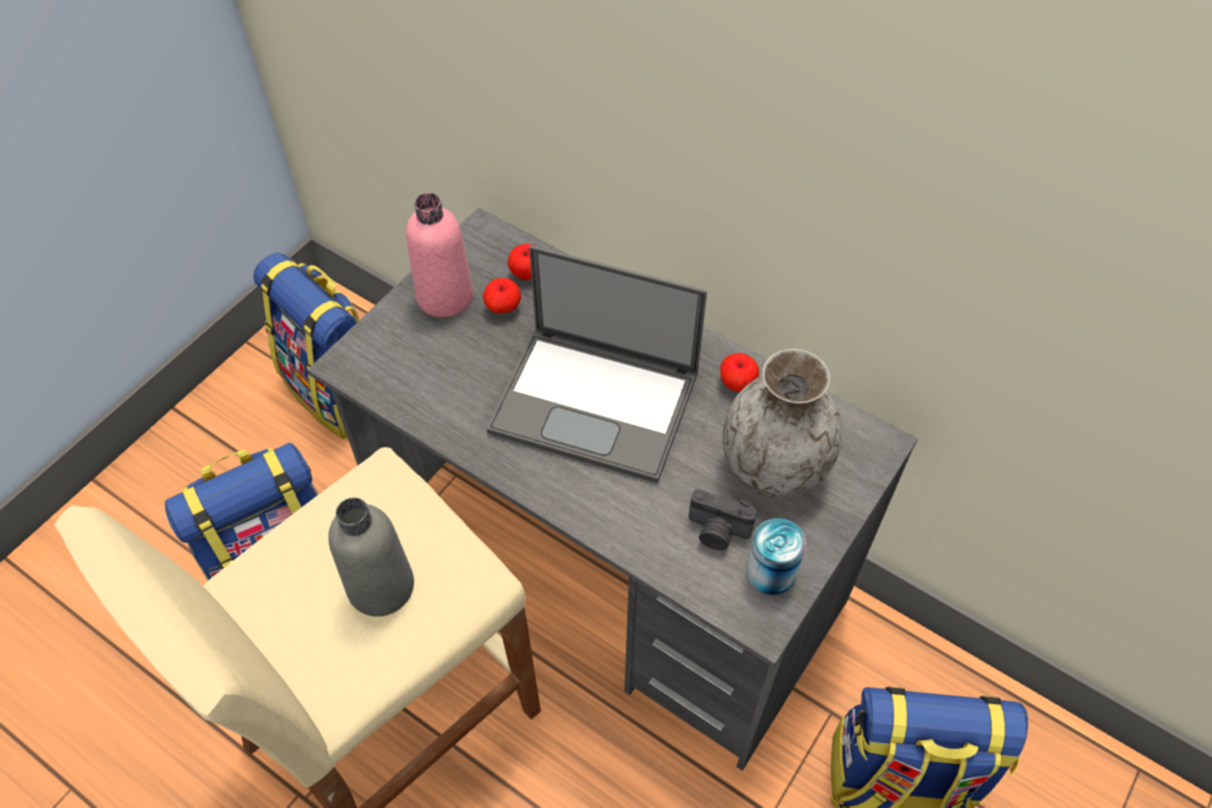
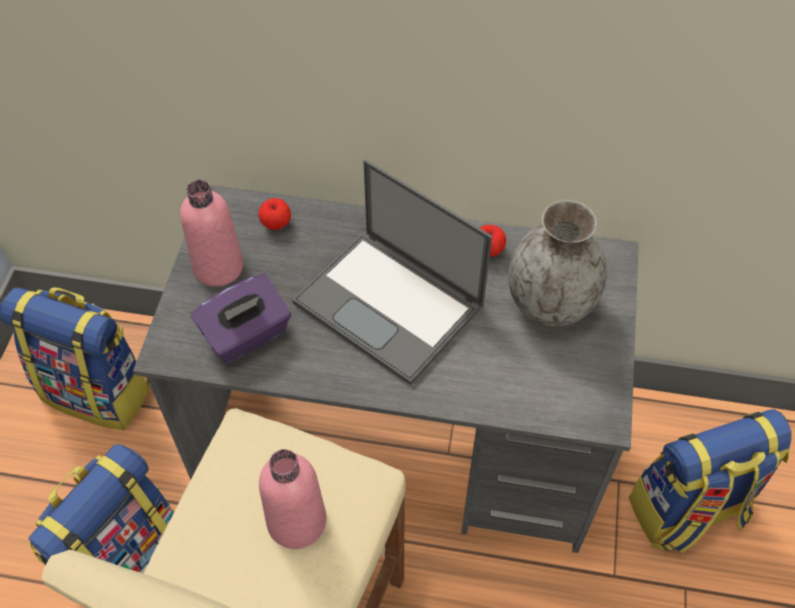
camera: 25 degrees left, 0 degrees up
grey bottle [328,498,414,617] -> pink bottle [259,449,326,549]
apple [483,278,521,313] -> none
laptop [487,245,707,483] -> laptop turned 45 degrees clockwise [292,160,492,385]
camera [689,489,757,550] -> none
can [746,518,806,595] -> none
none -> purple tissue box [191,274,291,363]

